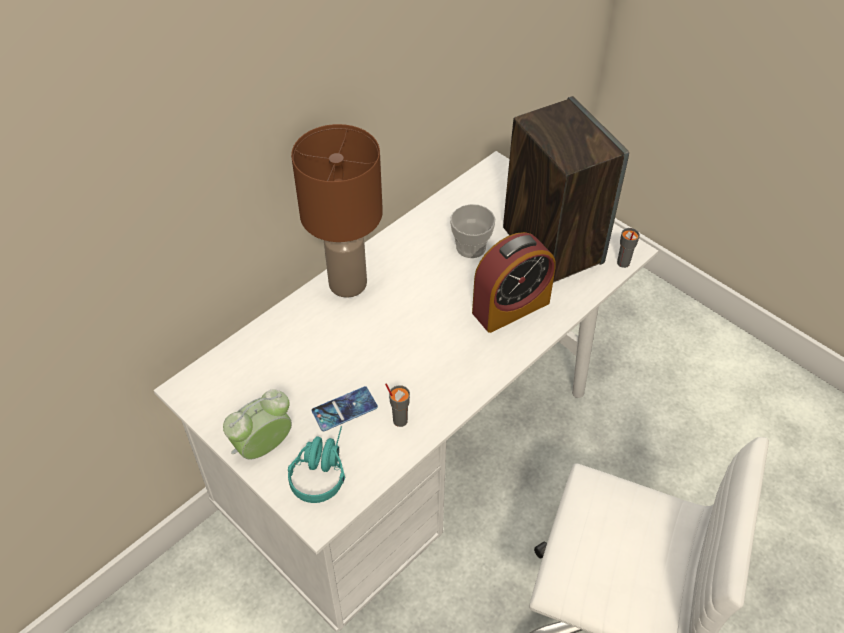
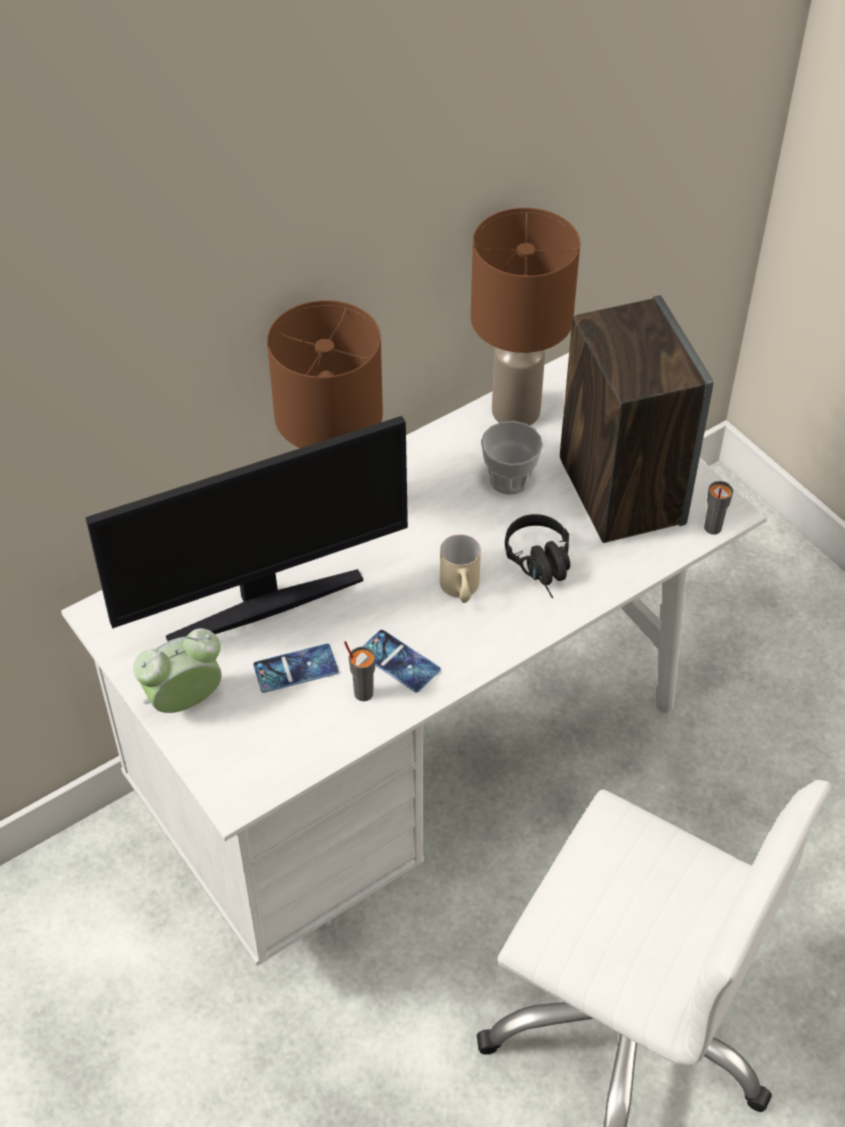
camera: 10 degrees right, 0 degrees up
turquoise headphones [288,426,345,503] -> none
alarm clock [472,232,556,333] -> black headphones [505,514,570,598]
none -> monitor [85,416,408,641]
none -> phone [363,630,440,692]
none -> beige mug [440,535,481,603]
none -> brown table lamp [471,208,580,426]

